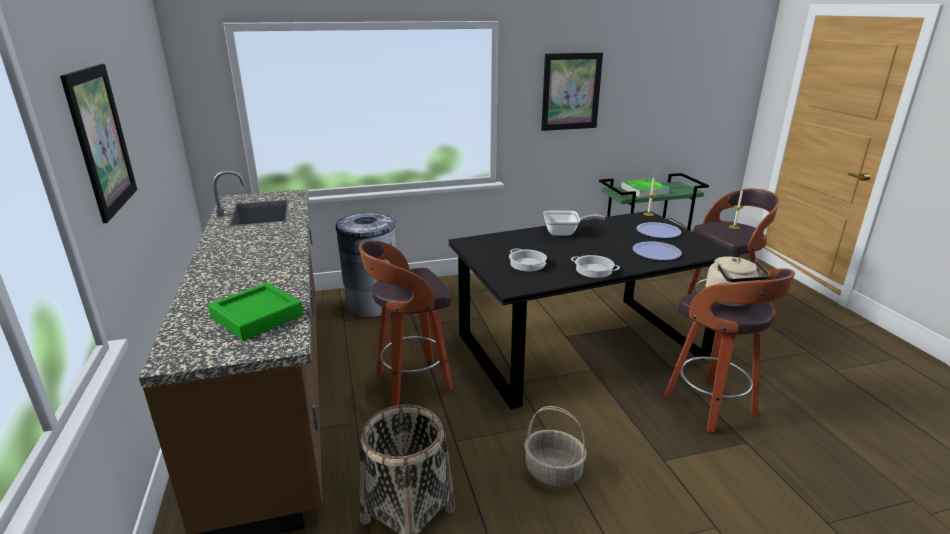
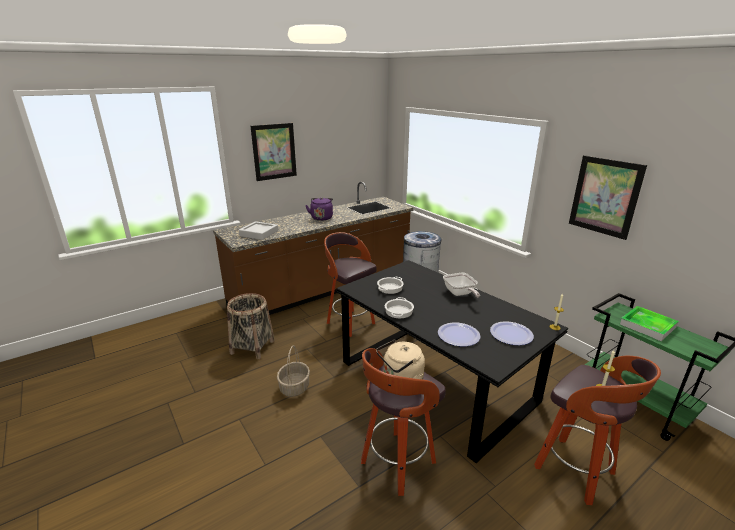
camera: 70 degrees right, 0 degrees up
green tray [208,283,303,341] -> grey tray [239,221,278,240]
none -> purple kettle [305,197,333,221]

